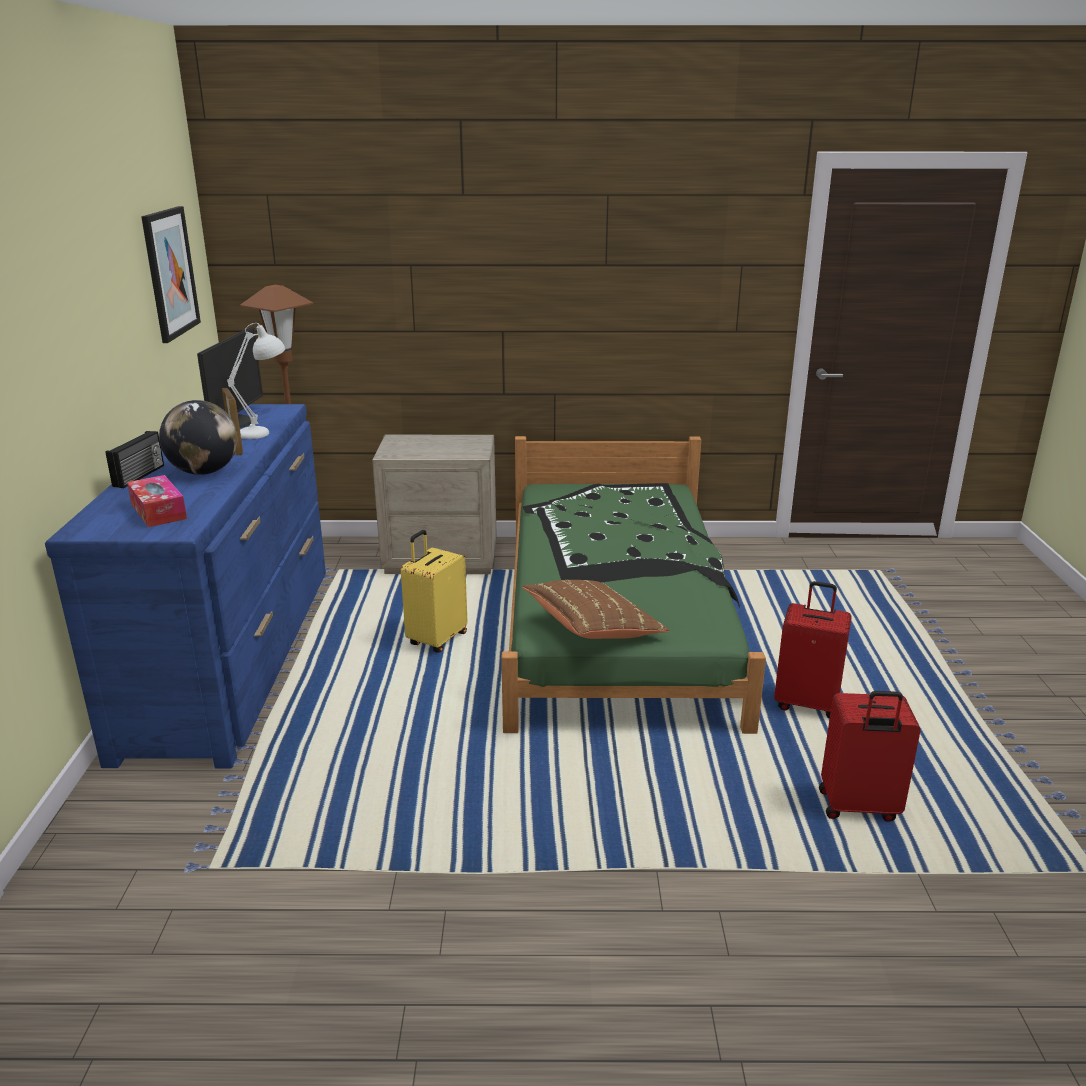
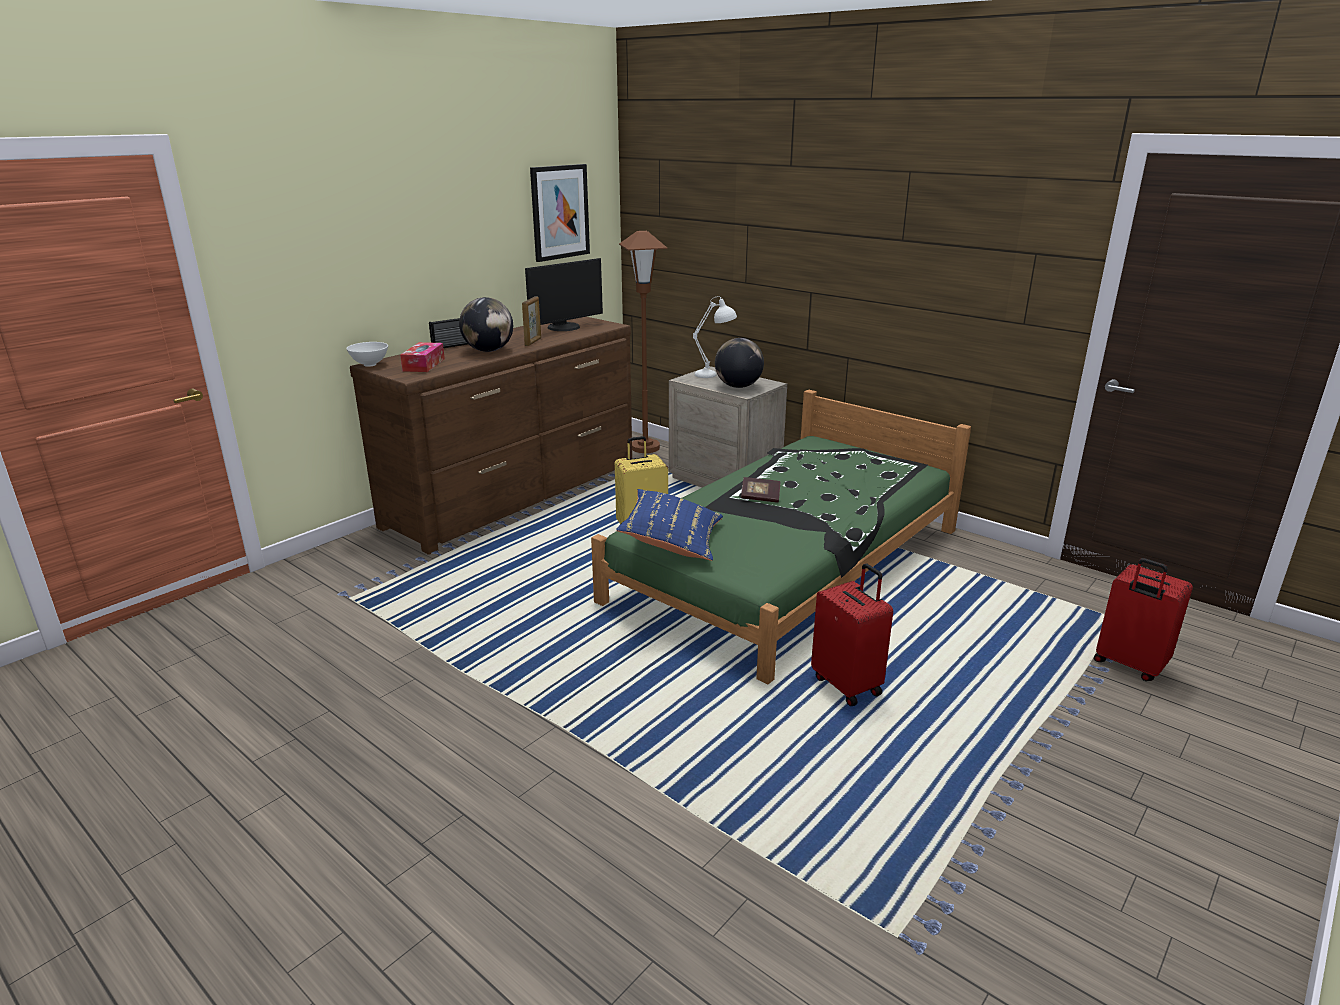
camera: 40 degrees right, 0 degrees up
blue dresser [45,404,326,769] -> brown dresser [350,317,632,555]
white table lamp [227,323,285,439] -> white table lamp moved to [693,297,737,378]
brown pillow [522,580,670,639] -> blue pillow [616,489,723,561]
red suitcase [819,691,921,822] -> red suitcase moved to [1094,558,1193,681]
none -> white bowl [346,342,388,367]
none -> globe [715,338,764,388]
none -> book [741,477,780,503]

